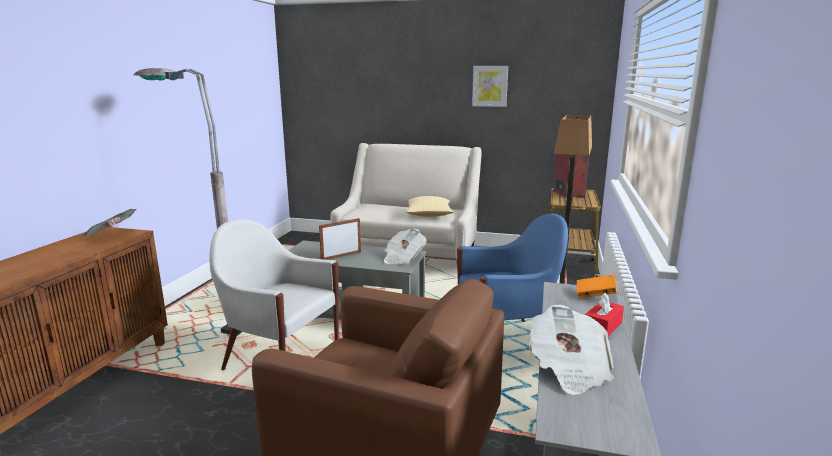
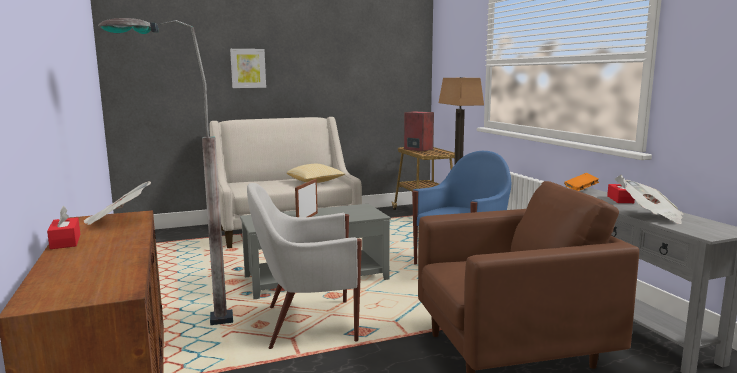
camera: 35 degrees left, 5 degrees down
newspaper [384,228,426,264] -> none
picture [472,66,508,107] -> picture moved to [230,49,266,88]
none -> red tissue box [47,206,80,249]

